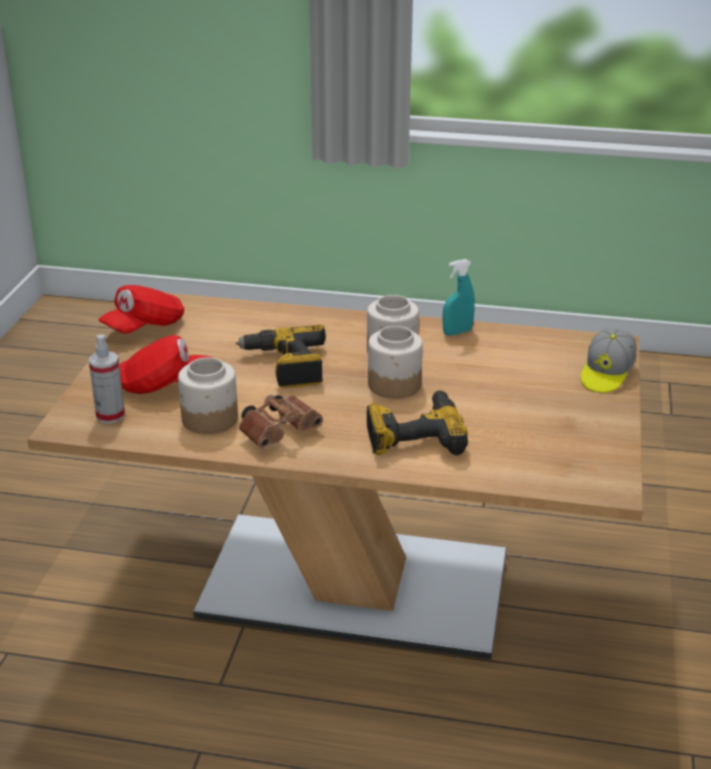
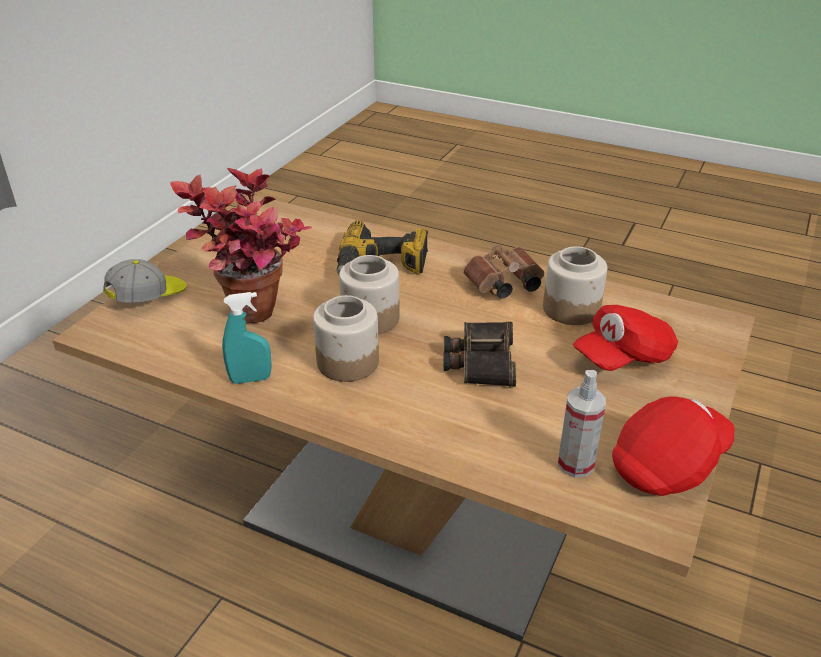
camera: 165 degrees left, 5 degrees up
spray bottle [89,335,125,424] -> spray bottle moved to [558,370,606,477]
red cap [119,335,213,394] -> red cap turned 45 degrees counterclockwise [573,305,678,371]
power drill [236,325,326,388] -> binoculars [444,322,516,387]
none -> potted plant [170,168,312,323]

